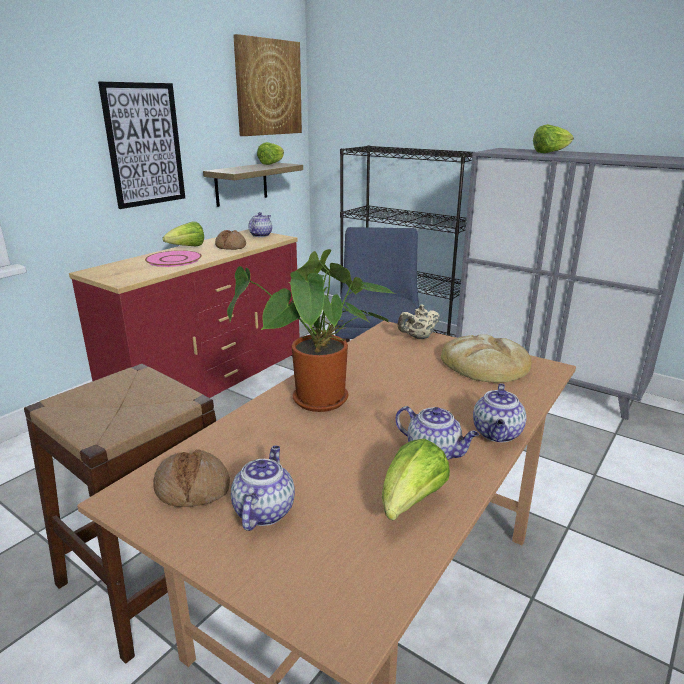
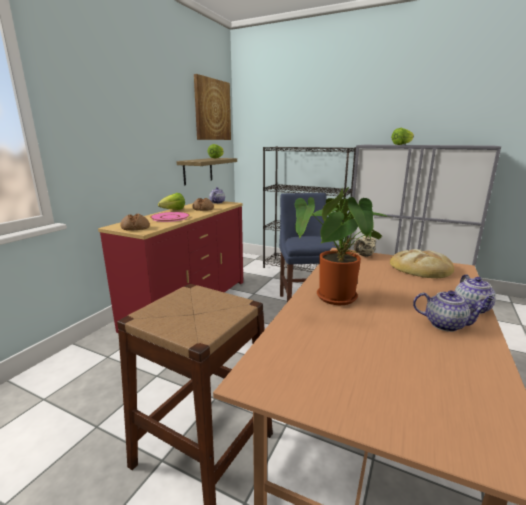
camera: 10 degrees left, 5 degrees down
picture [98,82,185,209] -> none
bread [154,450,230,507] -> bread moved to [120,214,150,231]
teapot [231,446,295,531] -> none
lettuce [382,439,450,520] -> none

